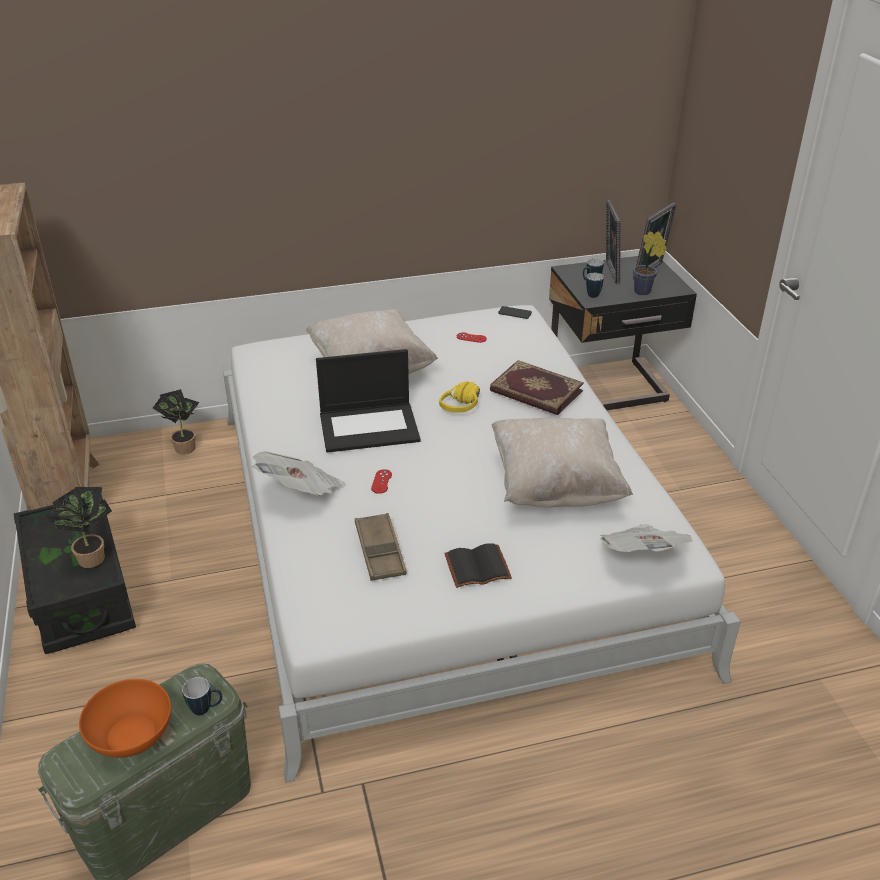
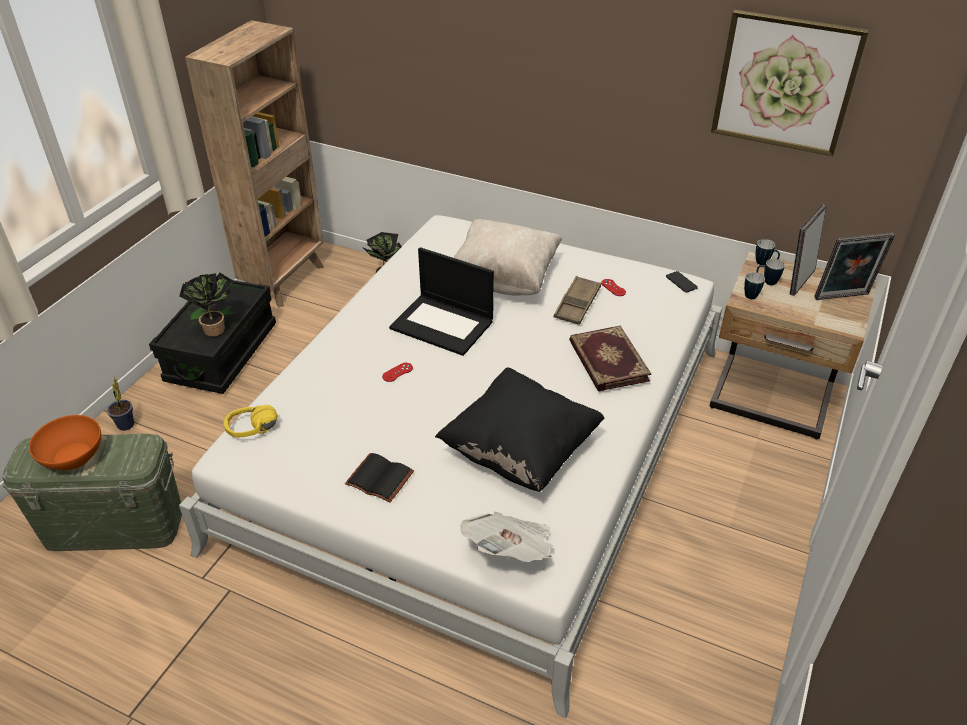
camera: 40 degrees right, 5 degrees up
mug [182,677,222,715] -> mug moved to [756,239,780,265]
newspaper [252,451,345,496] -> none
brown tray [355,513,407,581] -> brown tray moved to [554,276,601,325]
yellow headphones [439,381,480,413] -> yellow headphones moved to [224,405,277,438]
beige pillow [492,418,633,508] -> black pillow [435,368,604,492]
black nightstand [549,256,697,410] -> beige nightstand [709,252,877,439]
potted plant [633,231,667,295] -> potted plant moved to [107,376,134,431]
none -> picture [711,10,869,156]

